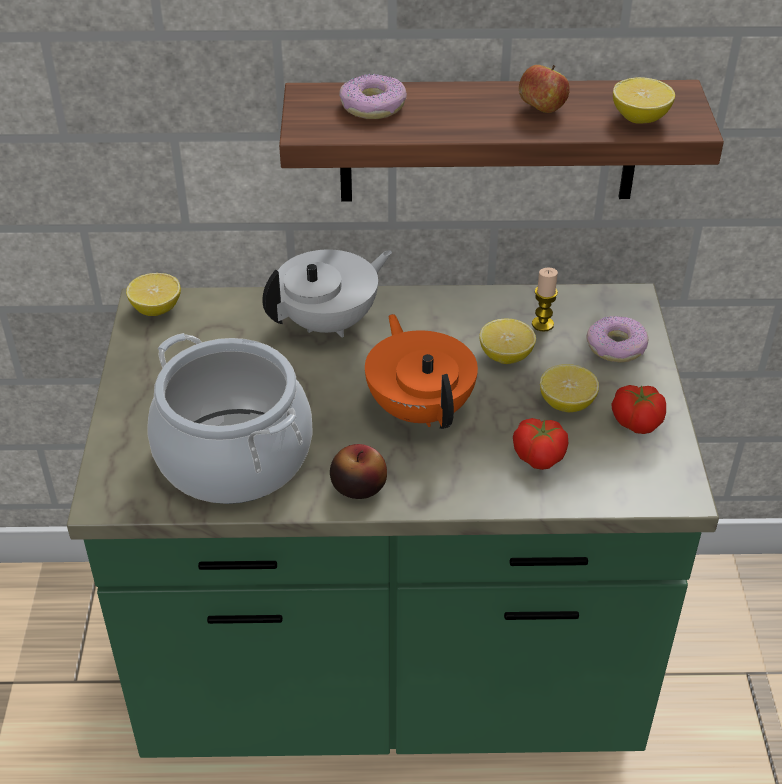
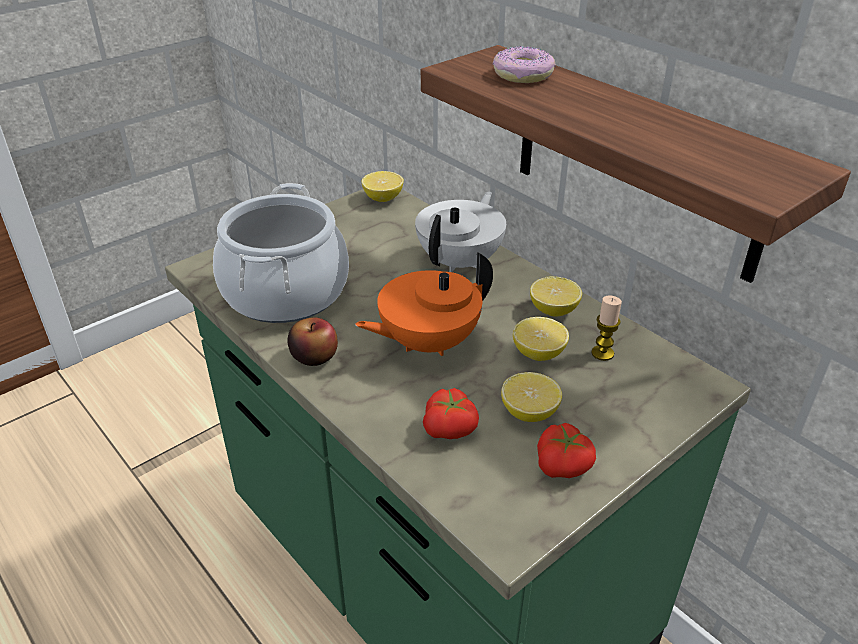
camera: 50 degrees right, 5 degrees down
white teapot [262,250,392,337] -> white teapot turned 75 degrees counterclockwise [415,191,506,272]
orange teapot [365,314,478,429] -> orange teapot turned 150 degrees counterclockwise [355,252,493,356]
apple [519,65,570,113] -> none
donut [587,316,649,363] -> none
lemon [613,77,675,123] -> lemon moved to [530,276,582,317]

